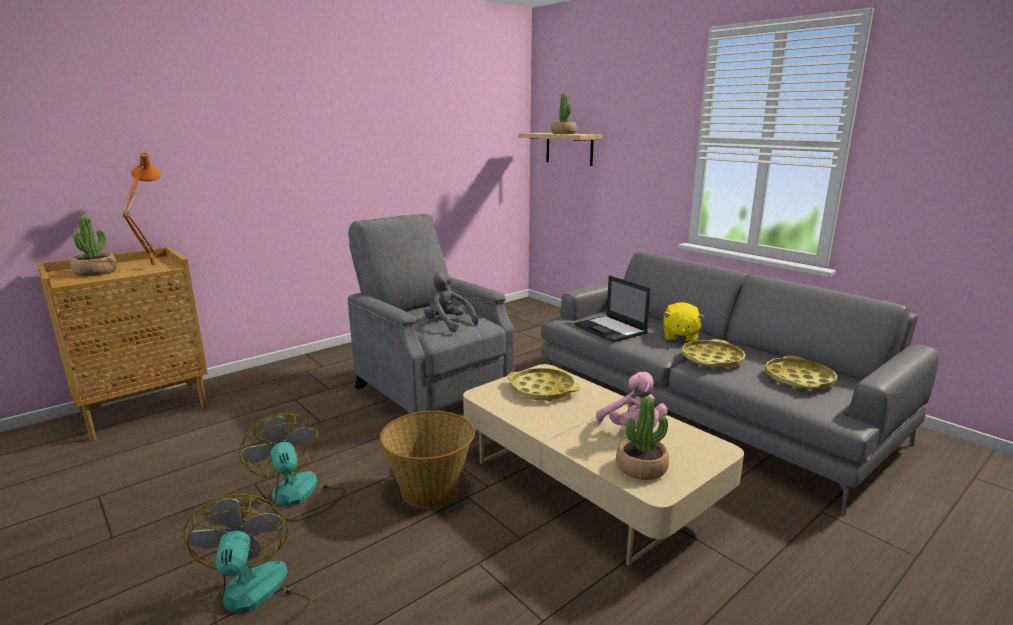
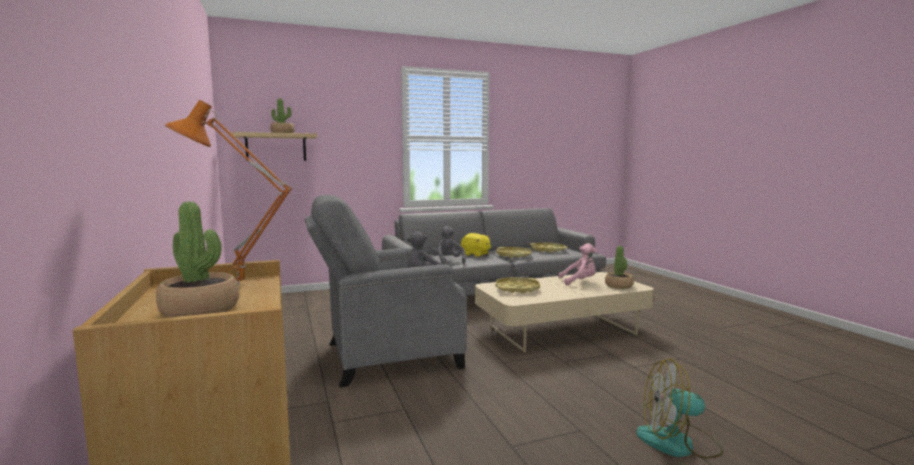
camera: 70 degrees left, 10 degrees down
fan [239,413,346,522] -> none
basket [380,411,475,508] -> none
laptop [575,275,651,343] -> grey plush toy [431,226,466,265]

